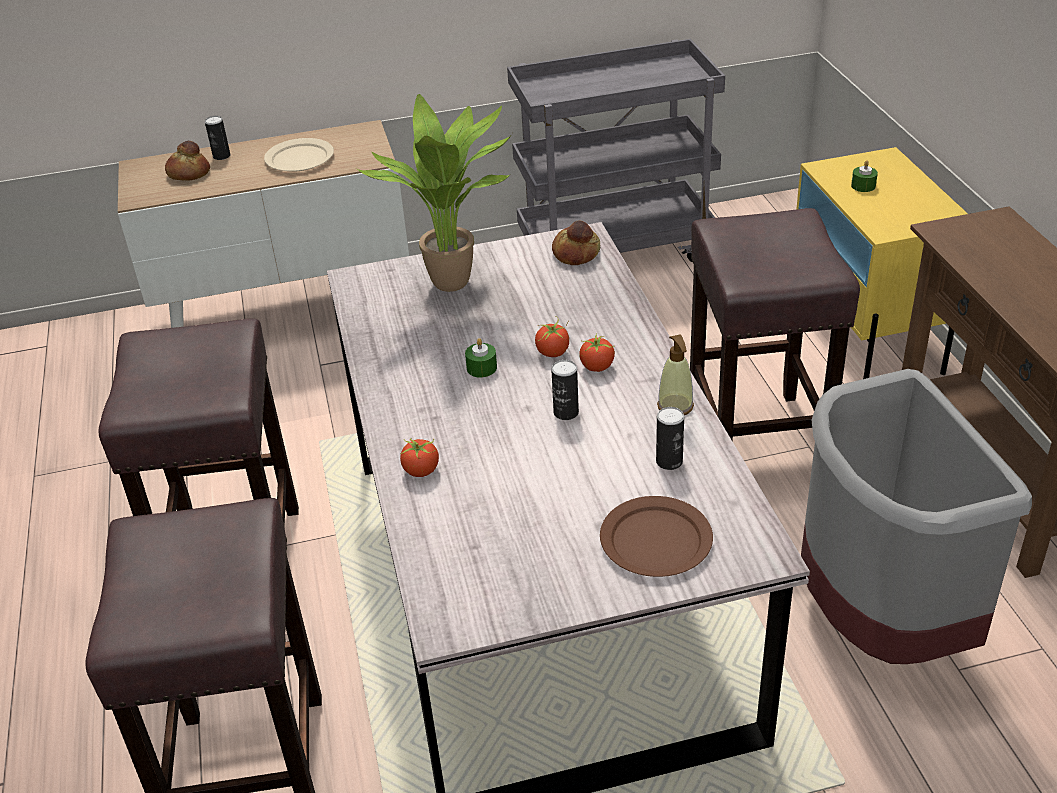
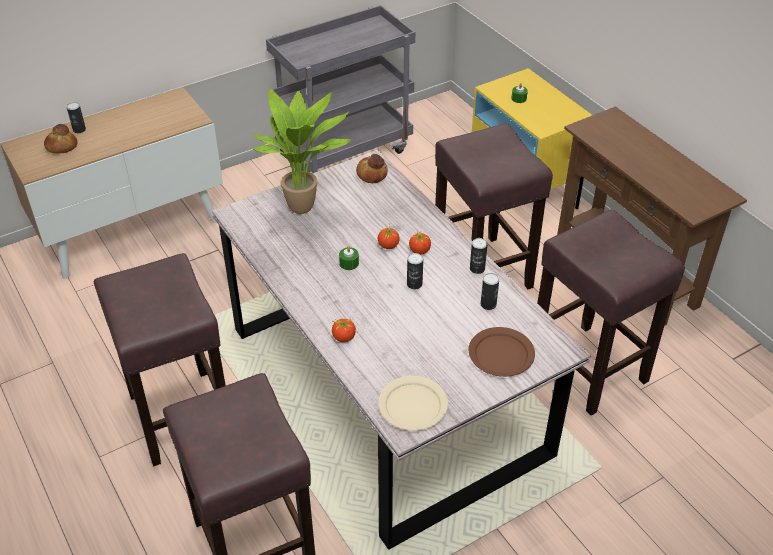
camera: 20 degrees left, 5 degrees up
beige plate [264,138,334,172] -> beige plate moved to [378,376,448,431]
soap dispenser [657,334,694,415] -> can [470,238,487,274]
grey trash can [801,369,1032,664] -> brown stool [537,210,685,416]

